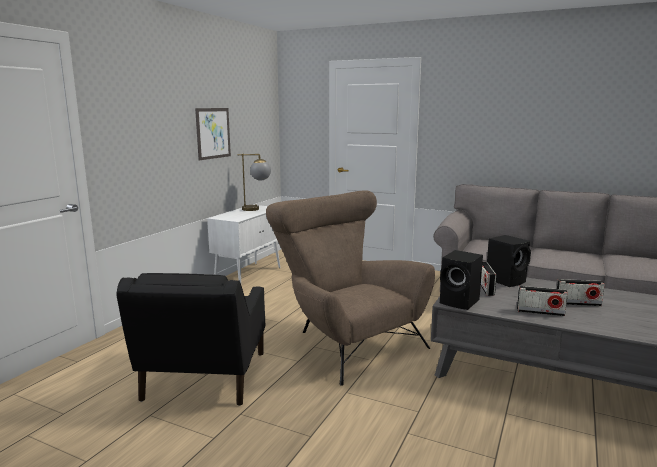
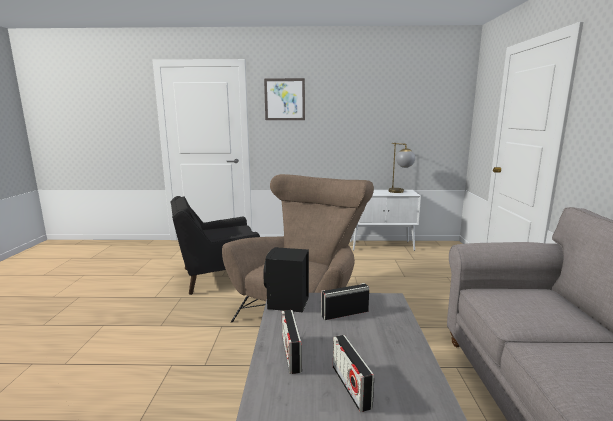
camera: 65 degrees right, 0 degrees up
picture [195,108,231,160] -> picture moved to [264,78,305,120]
black speaker [487,235,531,287] -> none

